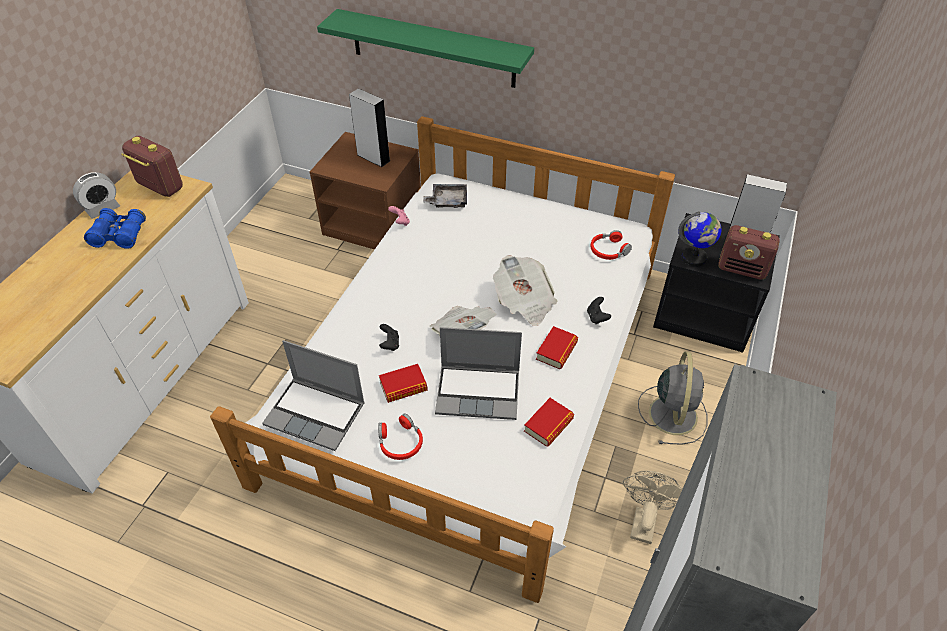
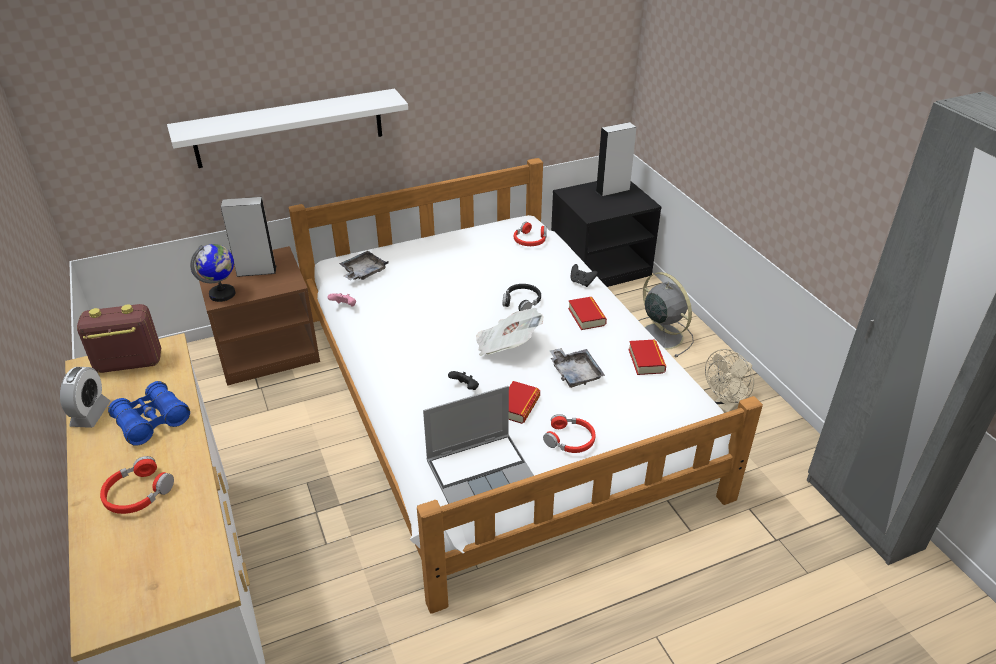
camera: 45 degrees left, 10 degrees down
green shelf [317,9,534,88] -> white shelf [167,89,408,168]
laptop [435,327,522,420] -> grey tray [550,348,605,388]
newspaper [493,255,557,326] -> black headphones [502,284,541,311]
beige fan [623,470,682,544] -> beige fan turned 105 degrees counterclockwise [705,349,754,413]
globe [678,211,722,267] -> globe moved to [190,244,235,302]
radio [718,225,780,280] -> none
none -> red headphones [100,456,174,514]

